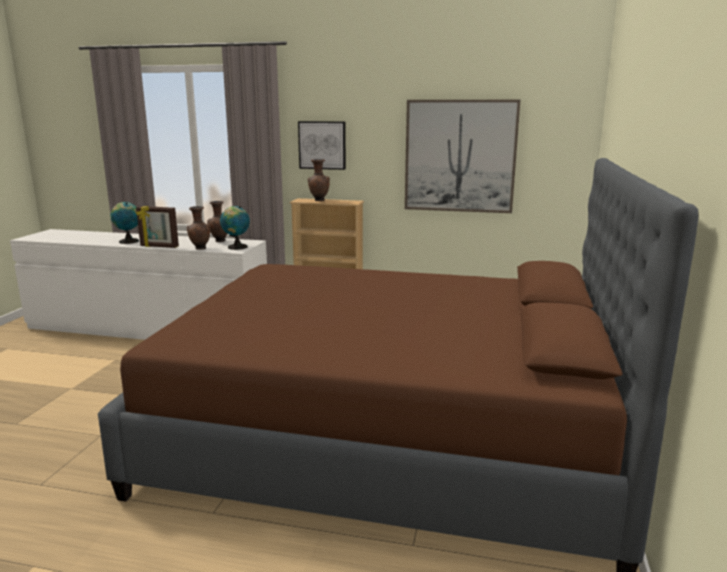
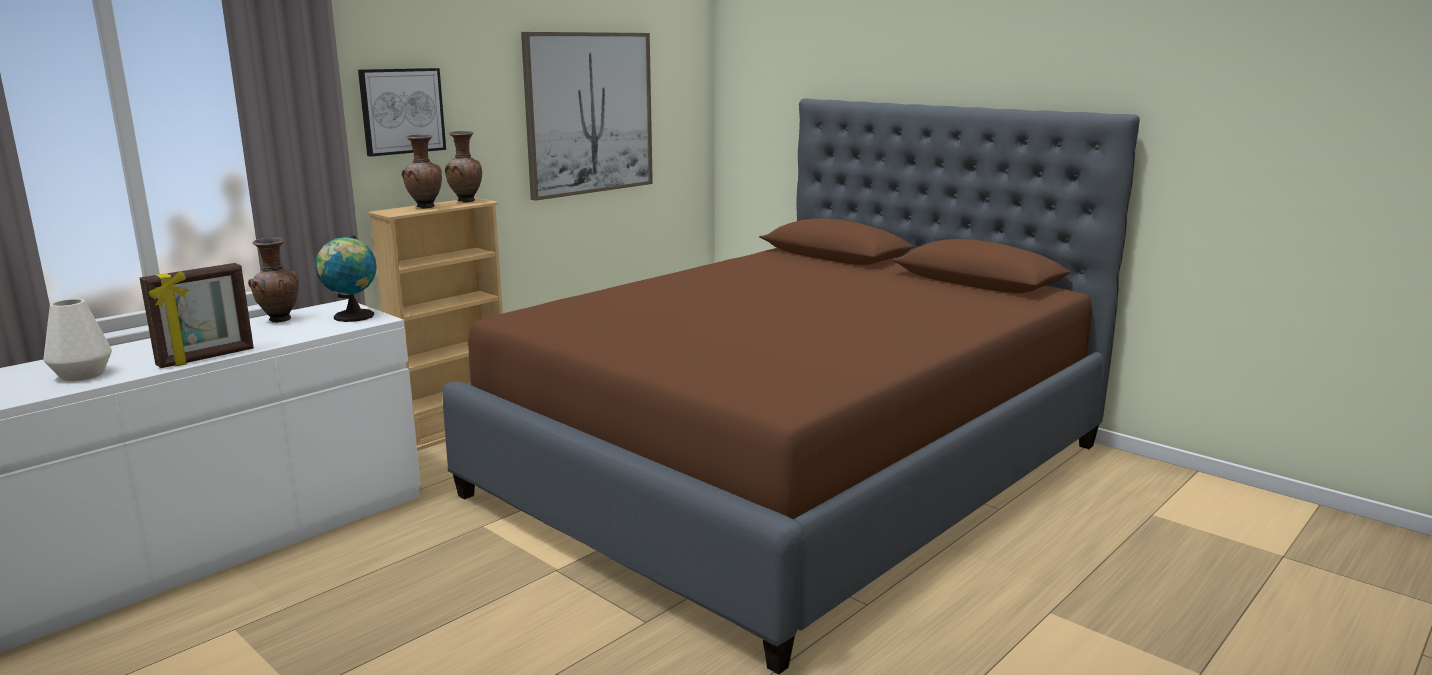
camera: 60 degrees left, 0 degrees up
globe [110,202,139,244] -> white vase [43,299,112,381]
brown vase [187,206,210,250] -> brown vase moved to [445,131,482,203]

